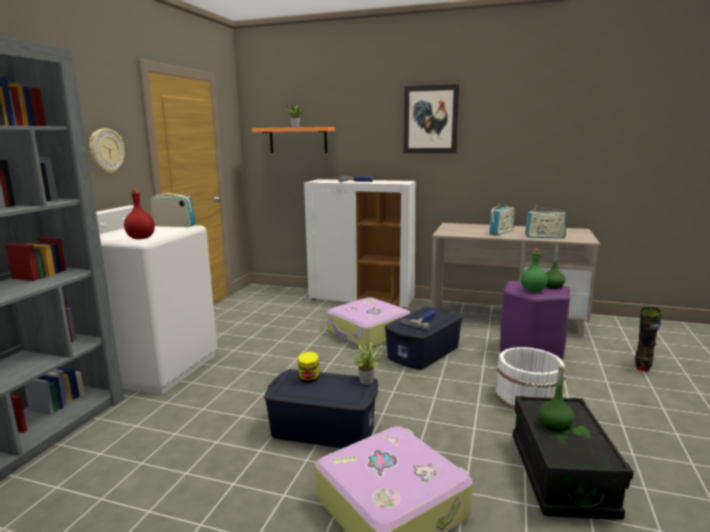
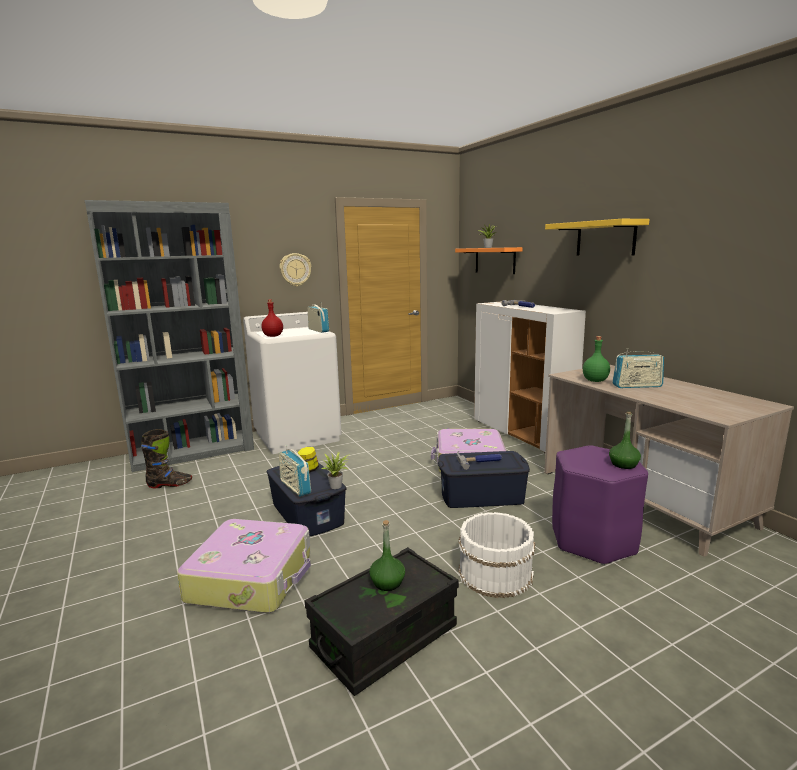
camera: 45 degrees right, 0 degrees up
picture [404,84,459,153] -> yellow shelf [545,219,650,256]
green bottle [521,249,548,292] -> green bottle moved to [583,336,610,382]
radio [525,208,566,238] -> radio moved to [279,445,311,497]
black boot [635,307,662,371] -> black boot moved to [141,429,192,488]

